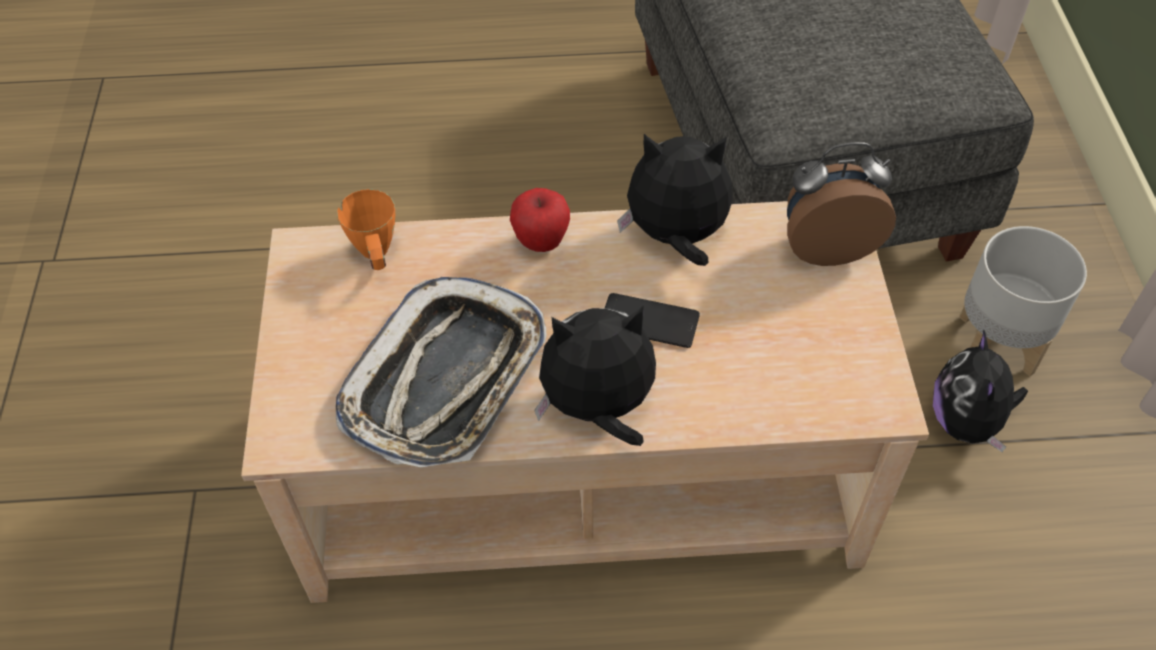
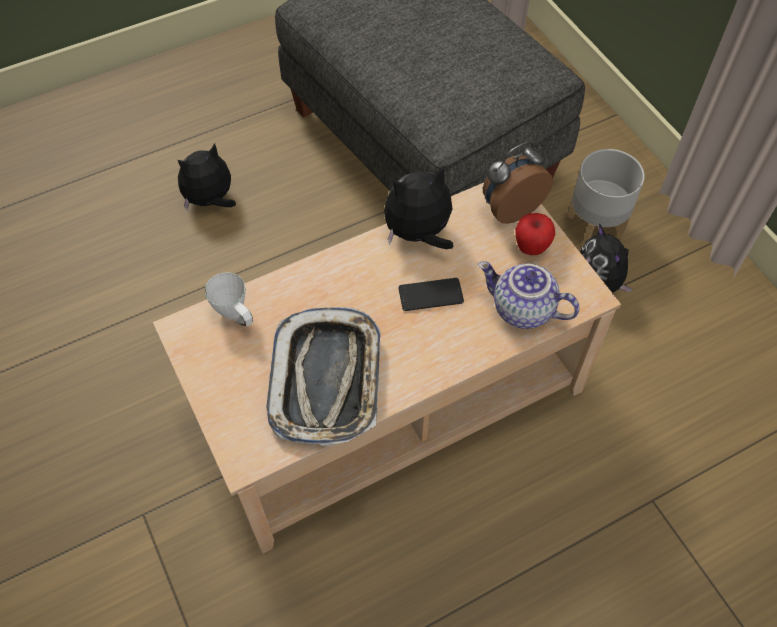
camera: 25 degrees left, 5 degrees up
orange mug [337,189,395,270] -> white mug [205,272,253,326]
apple [510,188,570,252] -> apple moved to [515,213,555,255]
plush toy [534,305,656,446] -> plush toy moved to [178,143,236,211]
none -> teapot [478,261,579,329]

